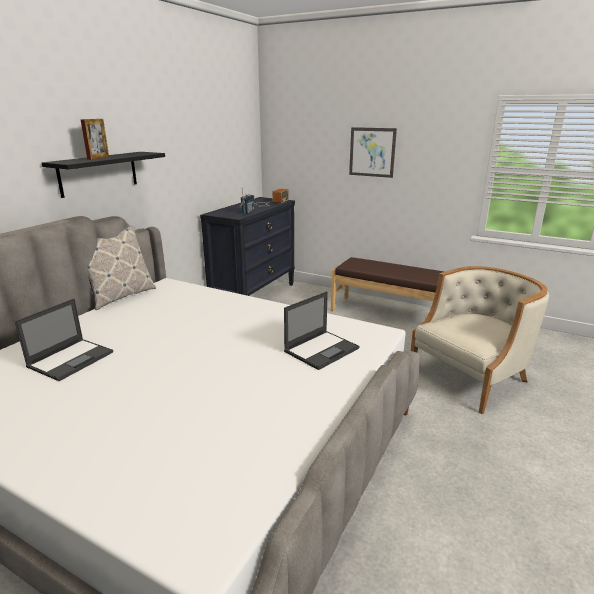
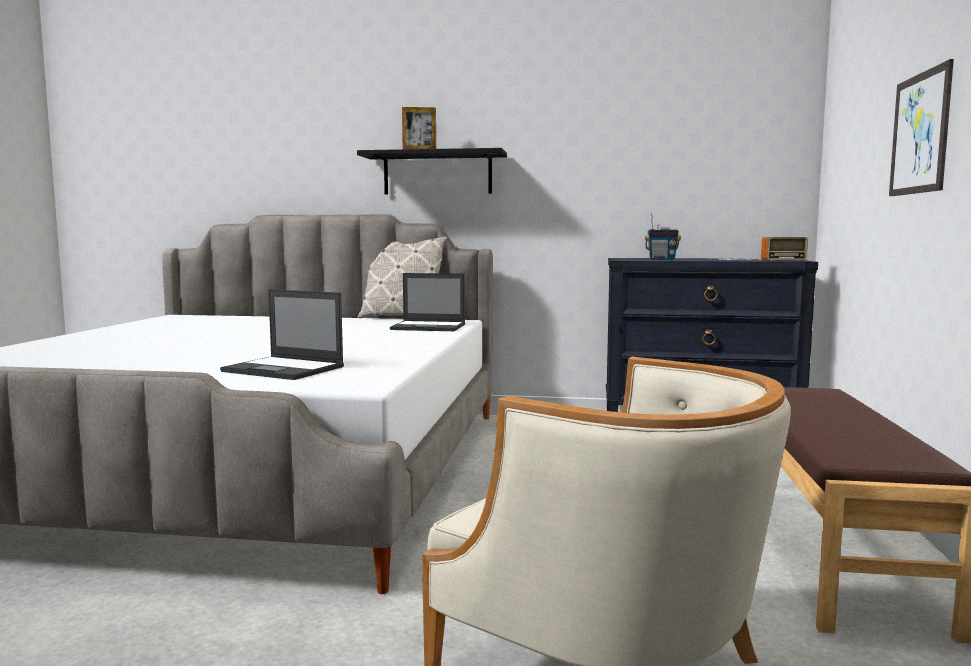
camera: 70 degrees right, 15 degrees down
laptop [15,298,113,381] -> laptop moved to [390,273,465,331]

